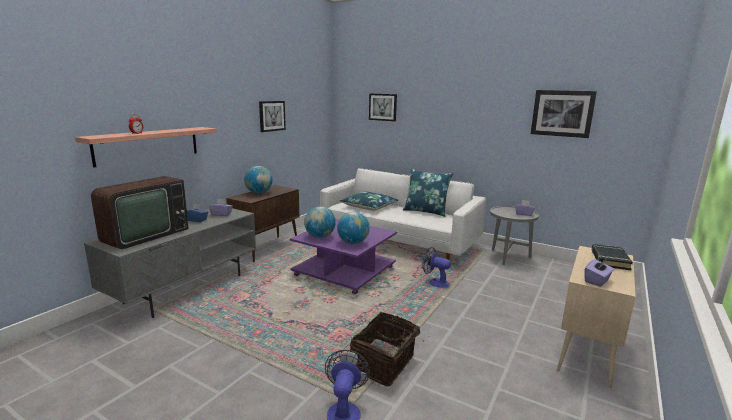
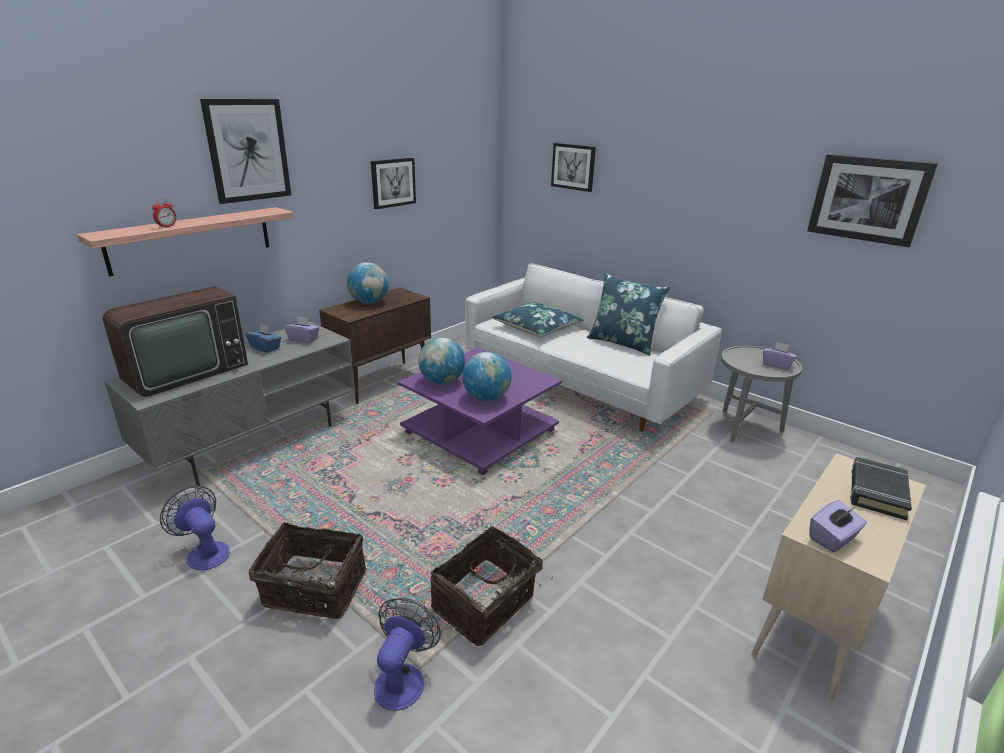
camera: 10 degrees right, 10 degrees up
fan [422,247,451,288] -> fan moved to [160,486,230,570]
none -> picture [200,99,291,204]
none -> basket [249,523,367,619]

